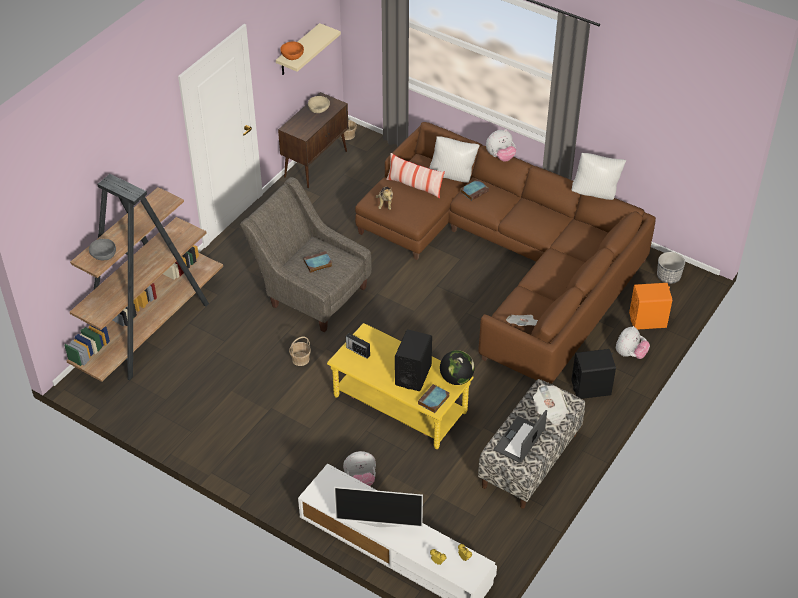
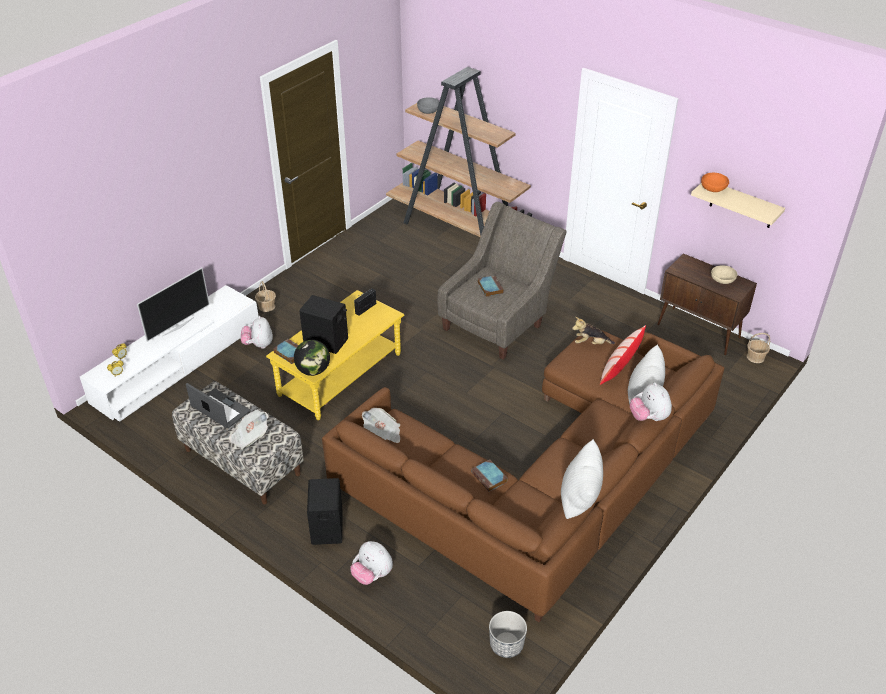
camera: 95 degrees right, 5 degrees down
basket [289,336,311,366] -> basket moved to [255,281,276,312]
television [334,487,423,527] -> television turned 150 degrees counterclockwise [137,268,210,342]
book [460,179,489,201] -> book moved to [471,459,507,492]
orange speaker [629,283,672,330] -> none

